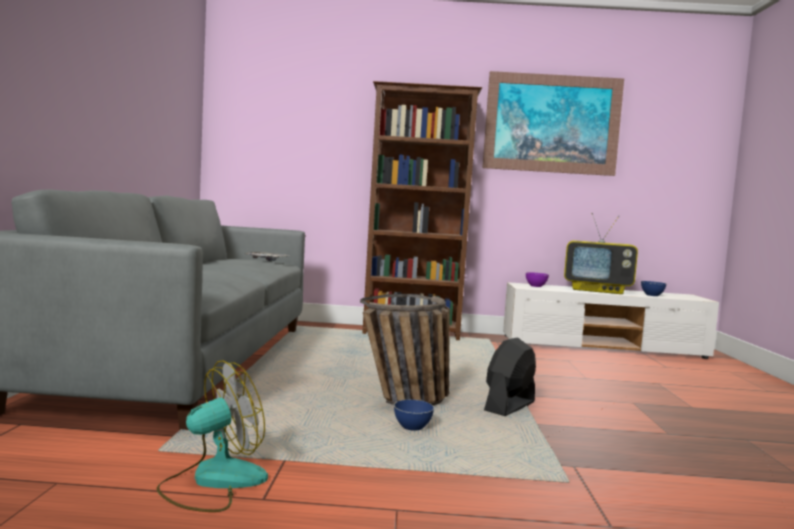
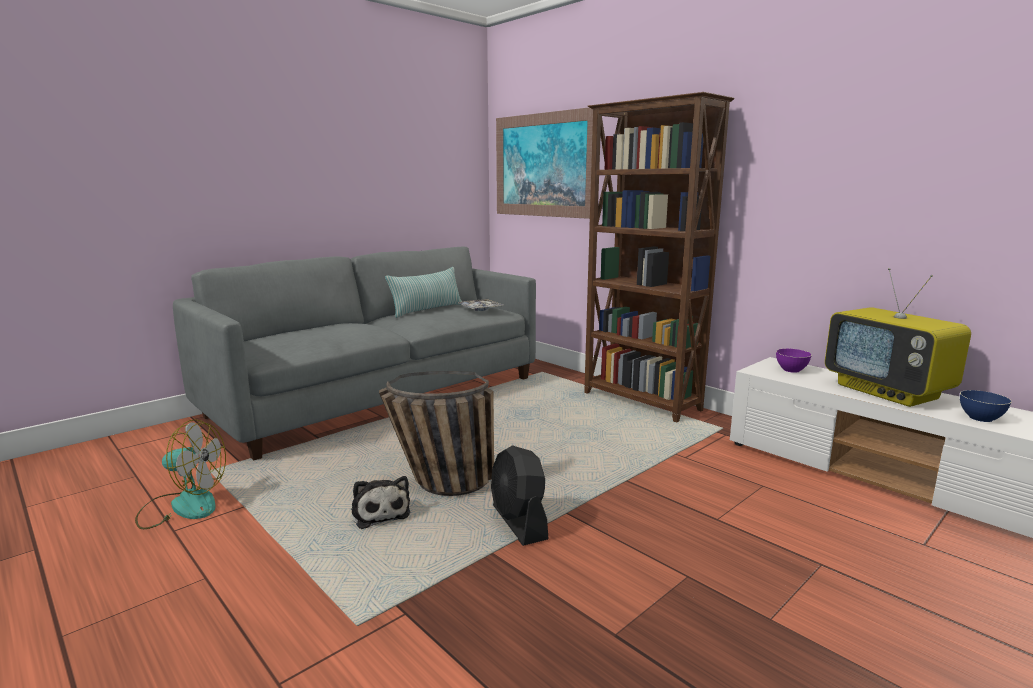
camera: 45 degrees right, 10 degrees up
blue bowl [394,400,434,431] -> plush toy [351,476,410,529]
picture [482,71,624,176] -> picture moved to [496,107,593,219]
black fan [484,337,536,416] -> black fan turned 105 degrees counterclockwise [491,445,549,546]
none -> pillow [385,267,462,318]

